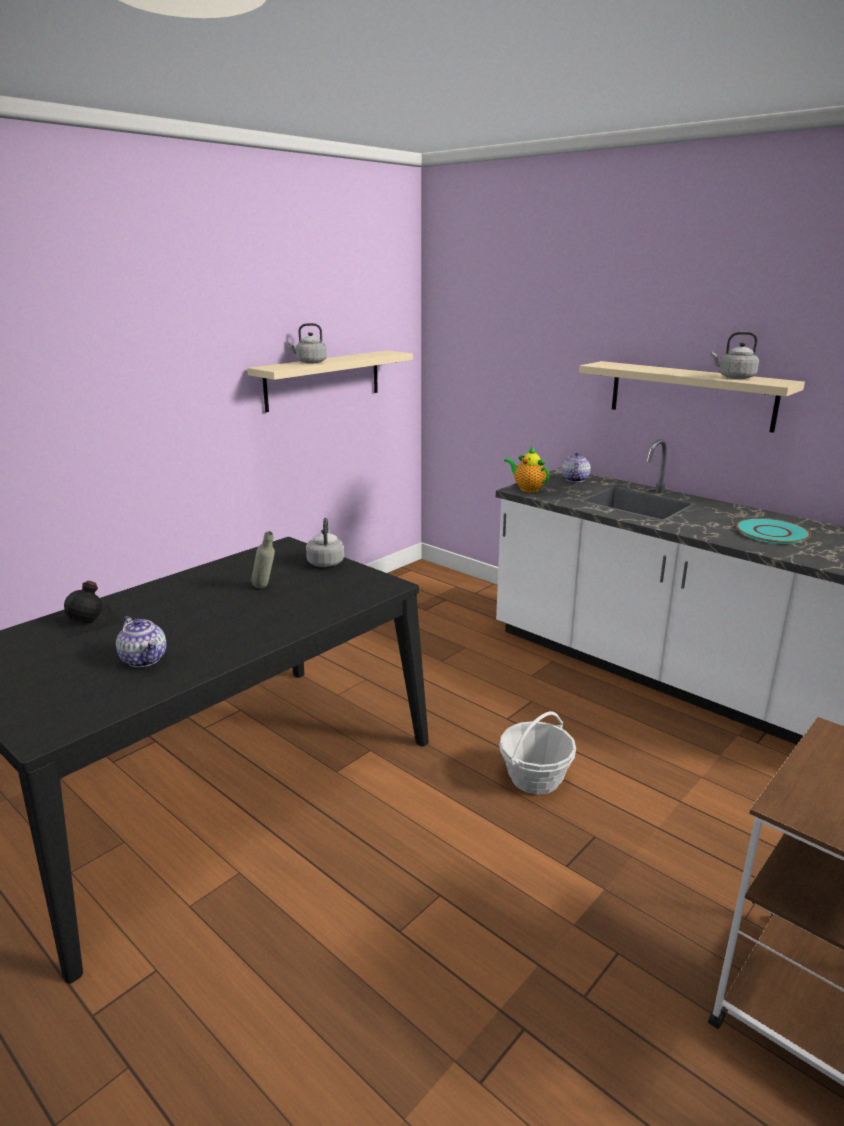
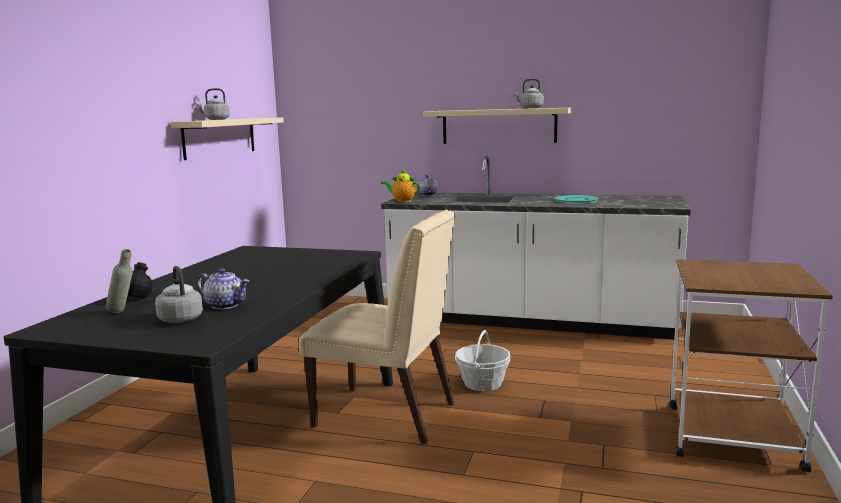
camera: 25 degrees left, 10 degrees down
grey bottle [251,531,275,588] -> grey bottle moved to [106,249,132,313]
grey kettle [306,518,344,567] -> grey kettle moved to [155,266,203,323]
none -> beige chair [299,210,455,444]

